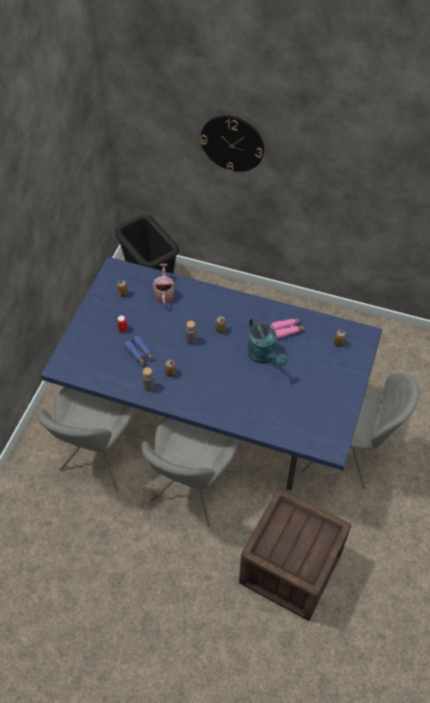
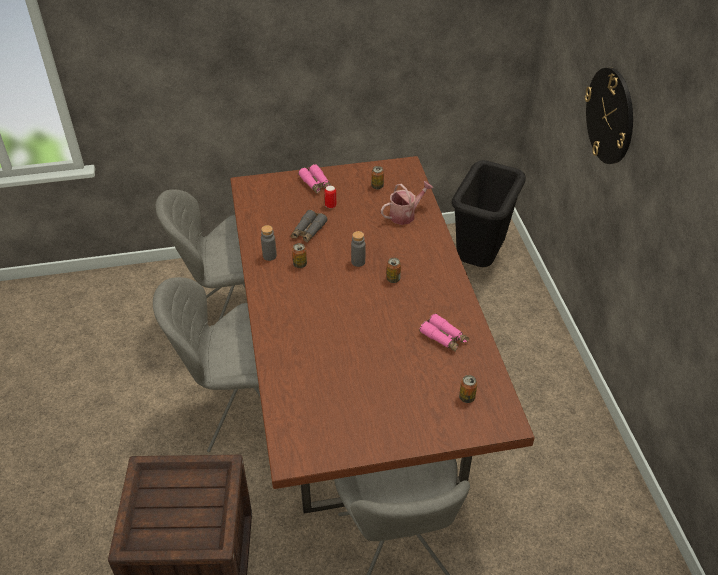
camera: 60 degrees right, 10 degrees down
blue dining table [41,257,382,490] -> brown dining table [230,156,535,514]
blue binoculars [124,336,155,366] -> grey binoculars [291,210,328,243]
turquoise watering can [248,318,288,366] -> none
none -> pink binoculars [298,164,331,194]

